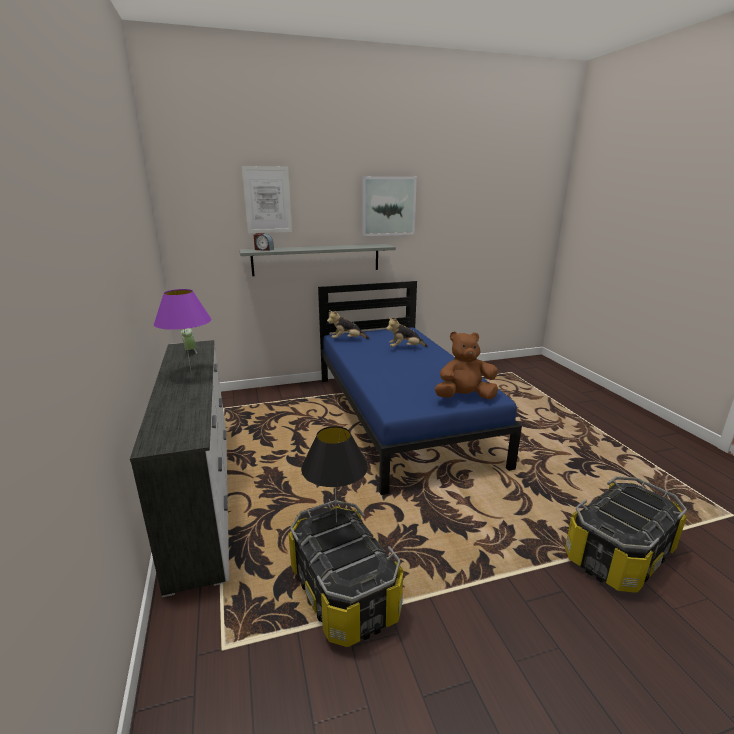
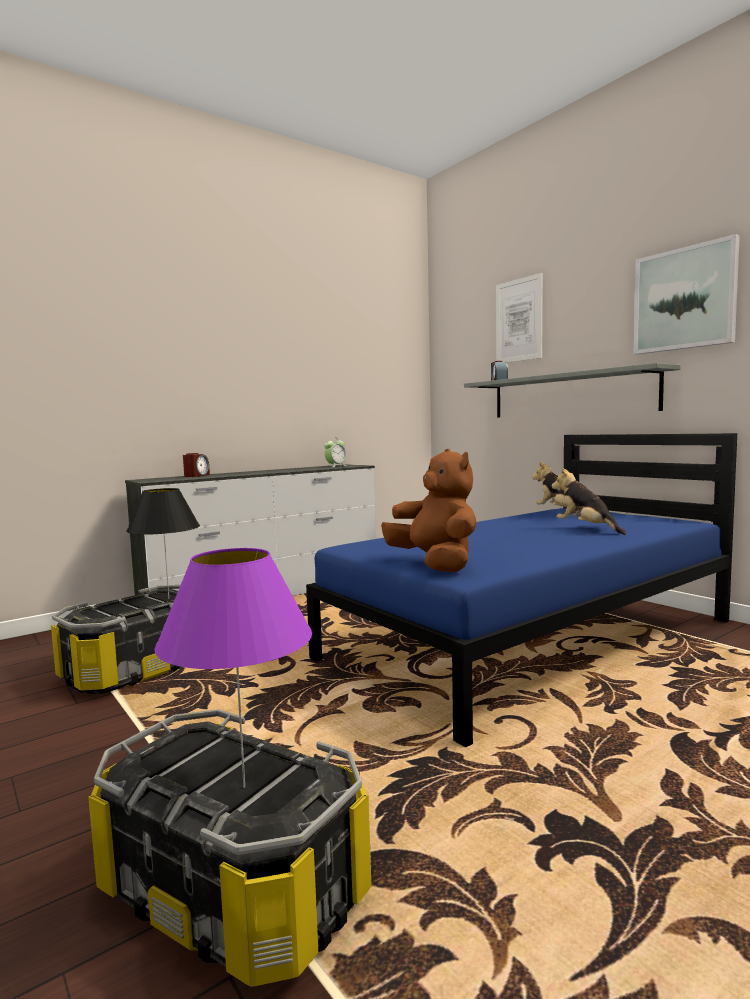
camera: 70 degrees right, 15 degrees down
purple table lamp [154,289,211,374] -> purple table lamp moved to [155,548,312,788]
none -> alarm clock [183,453,210,477]

